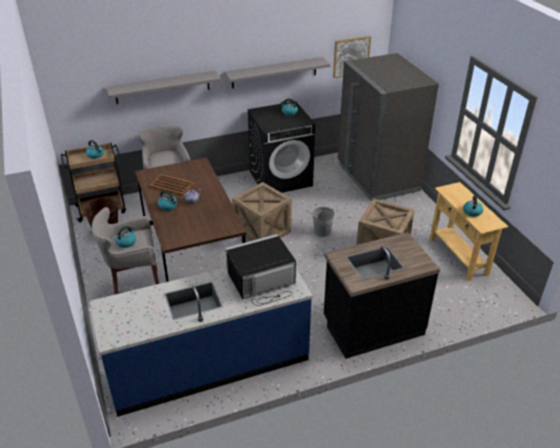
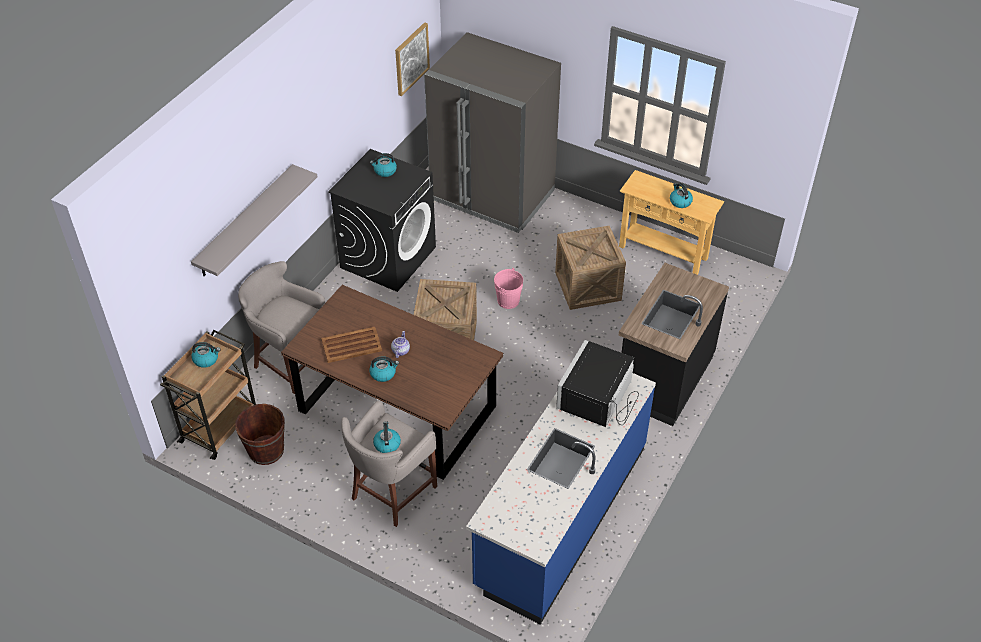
camera: 40 degrees left, 10 degrees up
grey shelf [224,57,330,88] -> none
grey bucket [312,207,335,237] -> pink bucket [494,268,523,309]

